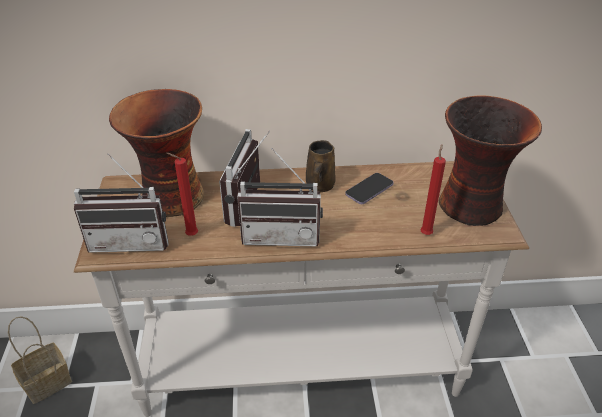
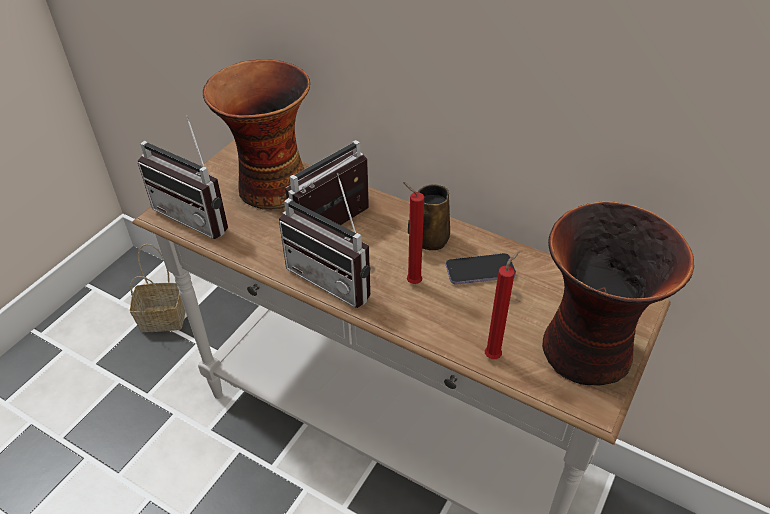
camera: 35 degrees right, 5 degrees up
red candle [167,153,198,236] -> red candle moved to [403,182,424,284]

